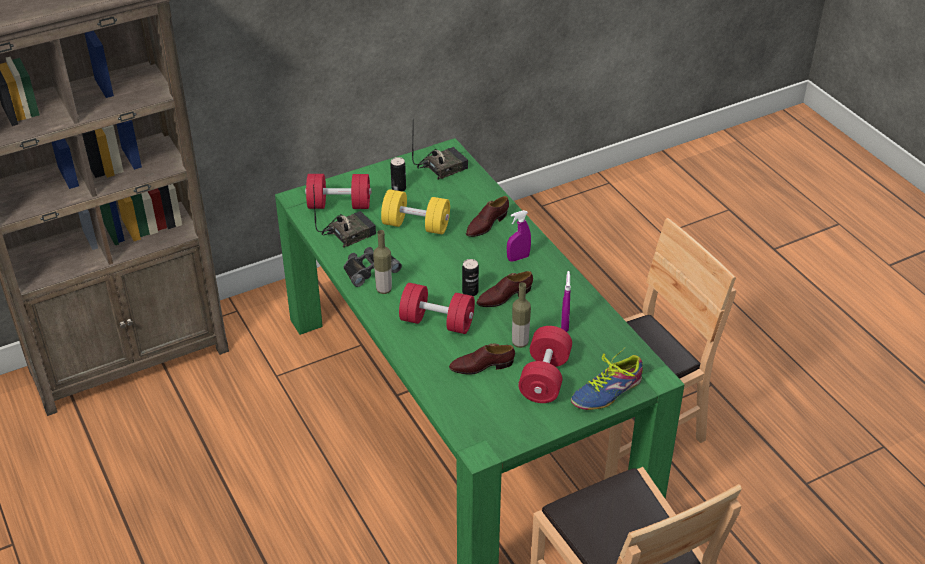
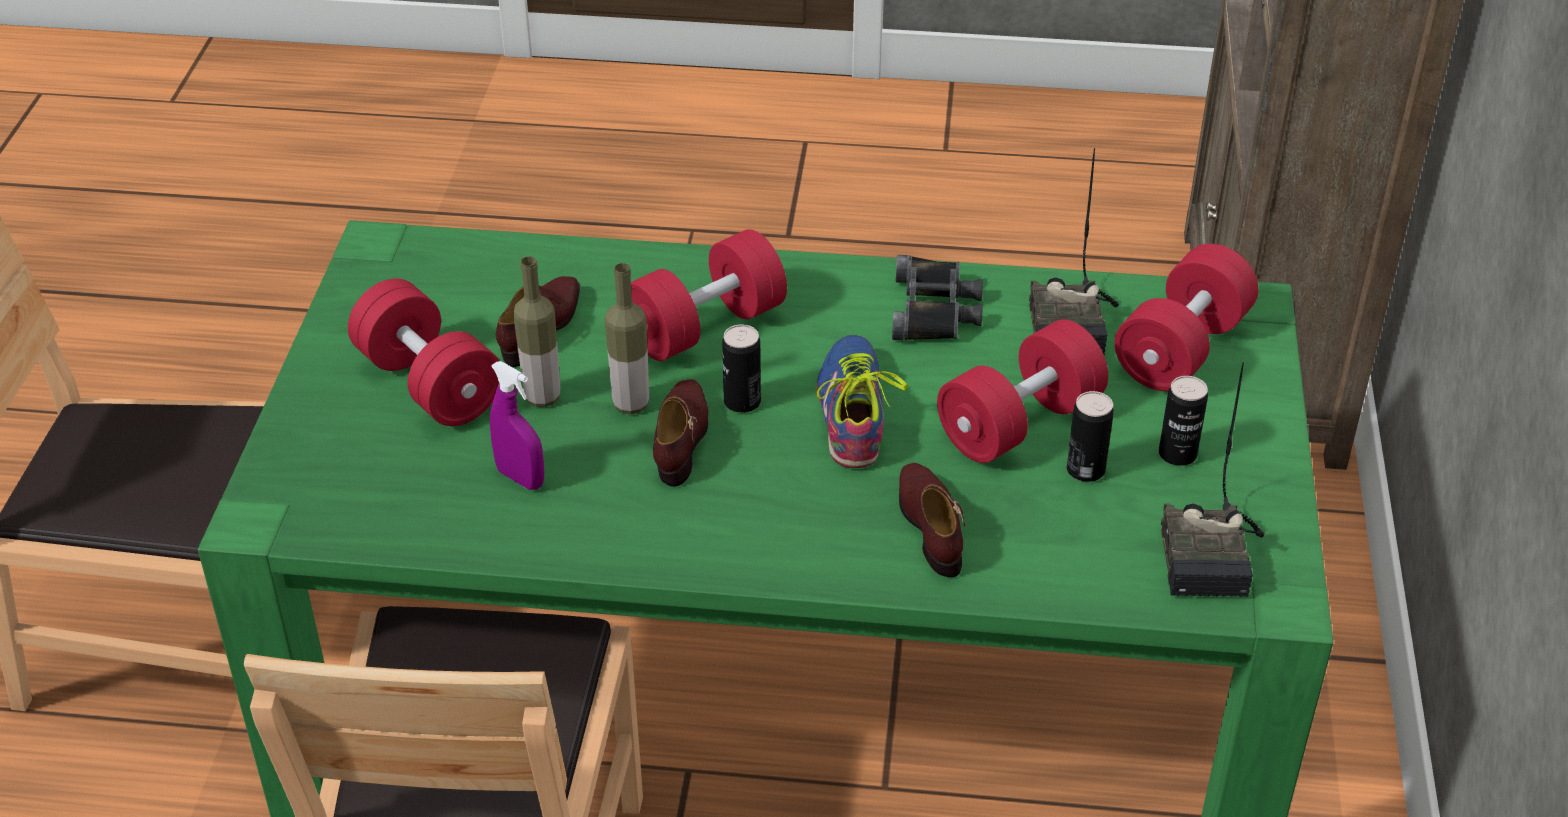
camera: 125 degrees right, 0 degrees up
bottle [373,230,392,294] -> bottle moved to [604,263,649,414]
yellow dumbbell [381,189,450,234] -> red dumbbell [937,319,1108,463]
purple spray bottle [507,210,531,262] -> none
shoe [571,348,643,410] -> shoe moved to [816,335,908,468]
none -> can [1067,391,1114,482]

